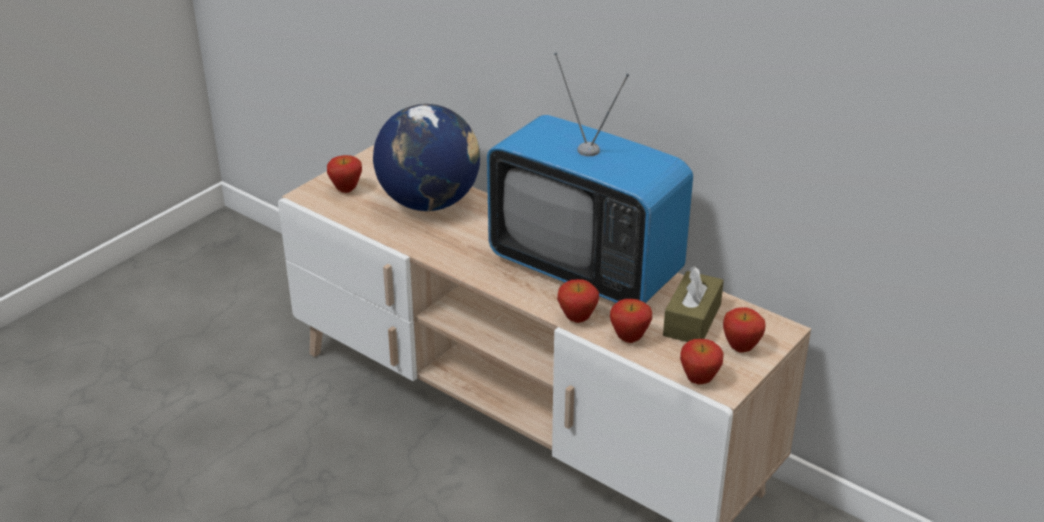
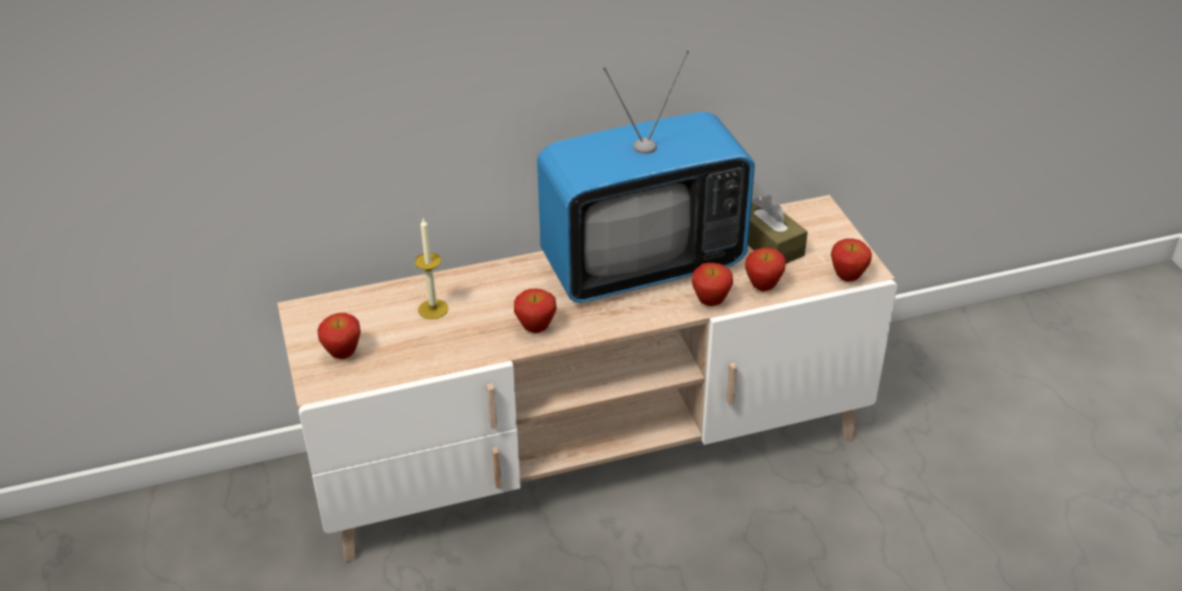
camera: 55 degrees left, 5 degrees up
globe [373,104,480,211] -> candle [415,219,448,319]
apple [723,307,766,353] -> apple moved to [514,289,557,333]

